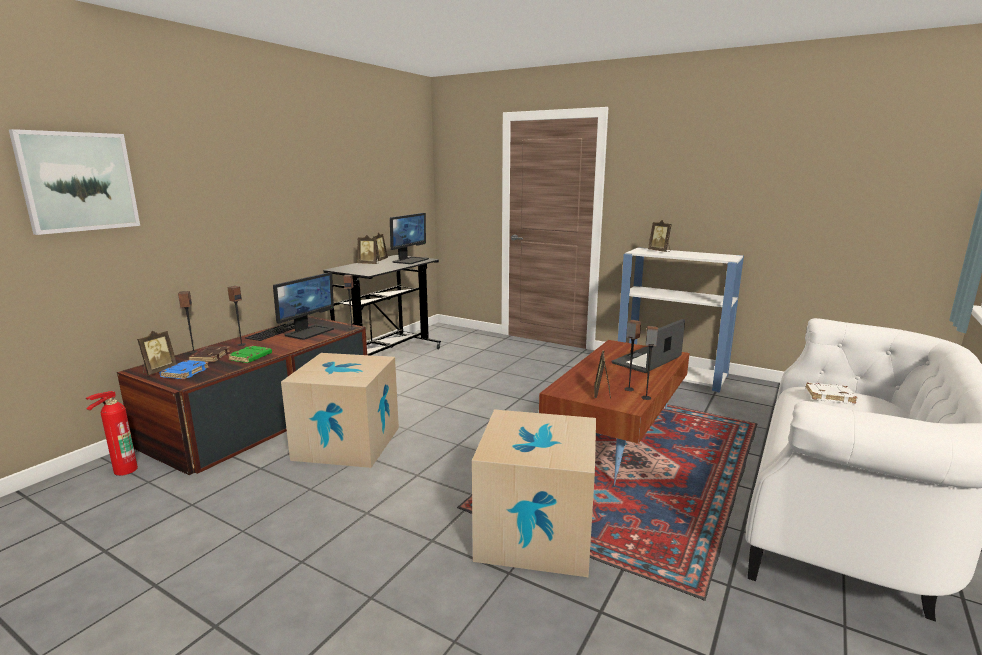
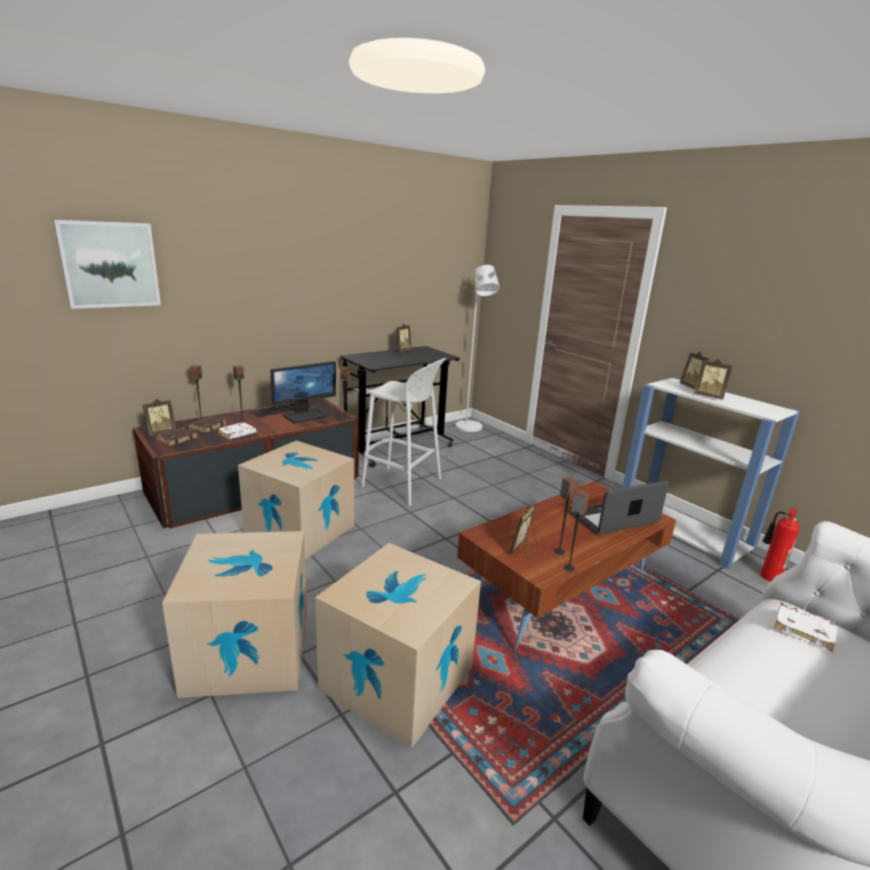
camera: 20 degrees right, 5 degrees up
fire extinguisher [86,391,138,476] -> fire extinguisher moved to [761,508,800,582]
blue book [160,360,209,379] -> brown book [156,428,198,446]
green book [228,346,272,363] -> white book [218,422,257,439]
picture frame [357,235,379,264] -> picture frame moved to [693,359,733,400]
monitor [390,213,429,264] -> none
none -> cardboard box [162,531,307,698]
none -> white stool [361,358,446,506]
none -> white floor lamp [455,265,500,432]

